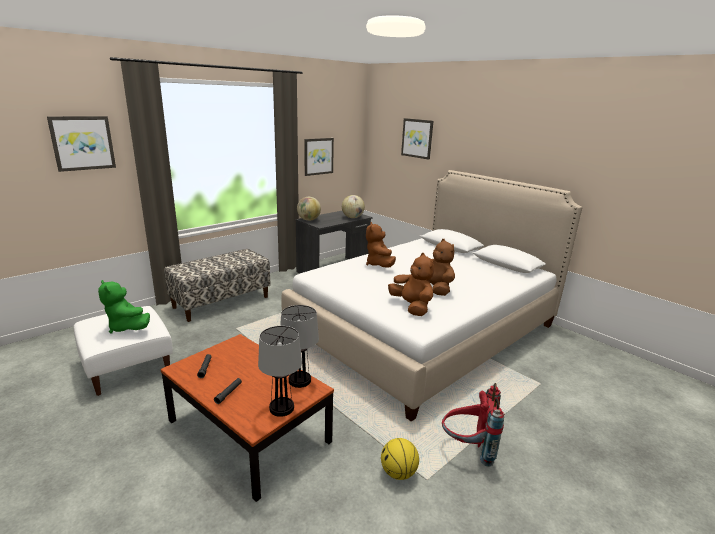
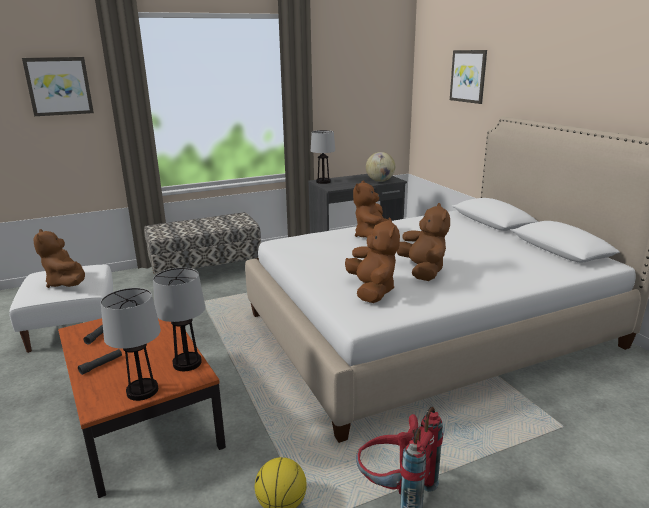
camera: 20 degrees right, 0 degrees up
green plush toy [98,280,150,333] -> brown plush toy [33,229,85,288]
globe [297,197,321,221] -> table lamp [311,130,335,184]
picture [304,138,334,176] -> none

